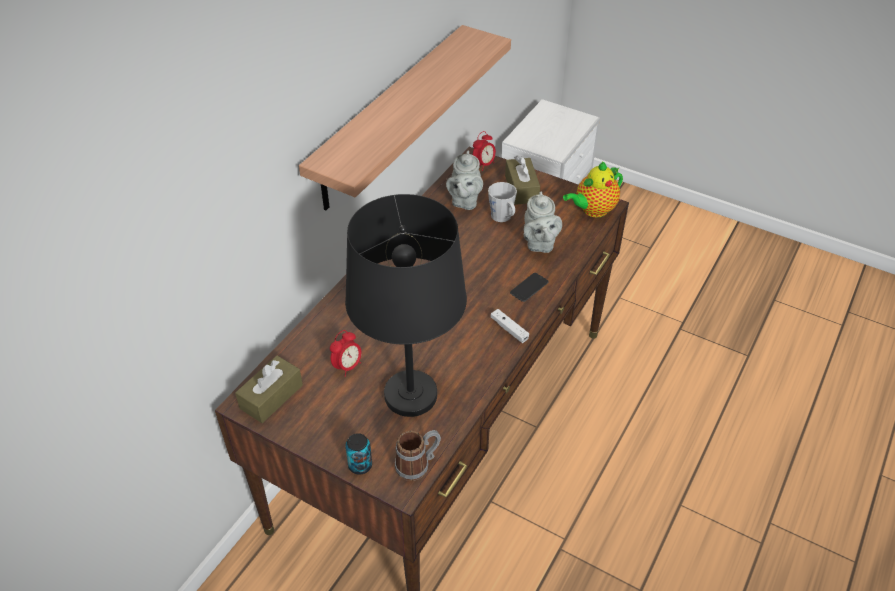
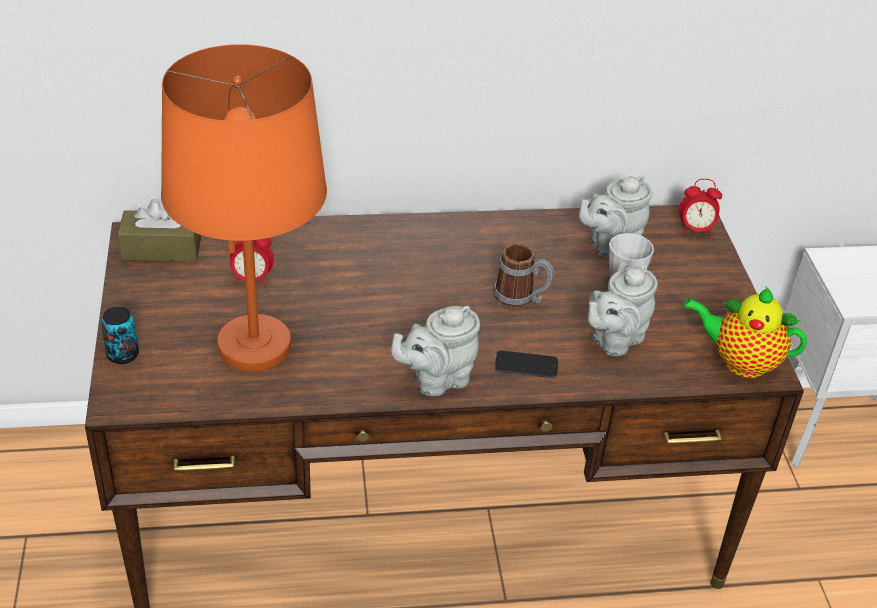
camera: 50 degrees right, 5 degrees down
shelf [299,25,511,210] -> none
black table lamp [345,194,467,417] -> orange table lamp [161,44,327,371]
mug [395,430,441,481] -> mug moved to [494,244,554,308]
white game controller [490,309,529,343] -> grey teapot [391,306,480,396]
brown tissue box [505,155,540,205] -> none

